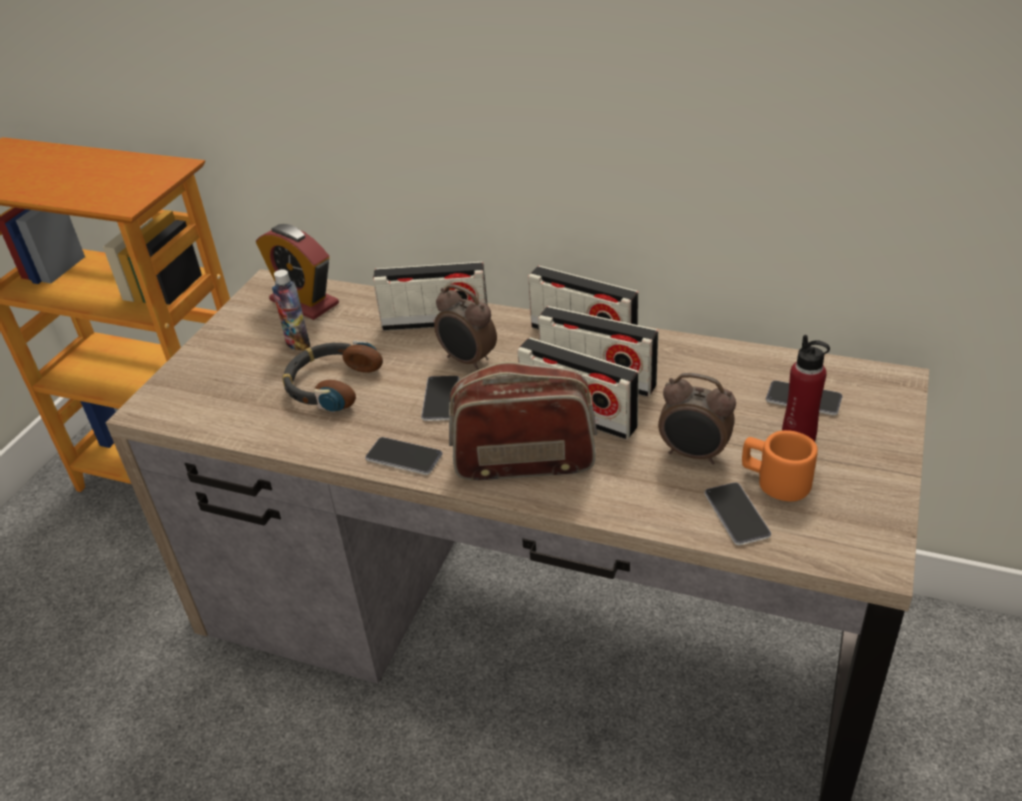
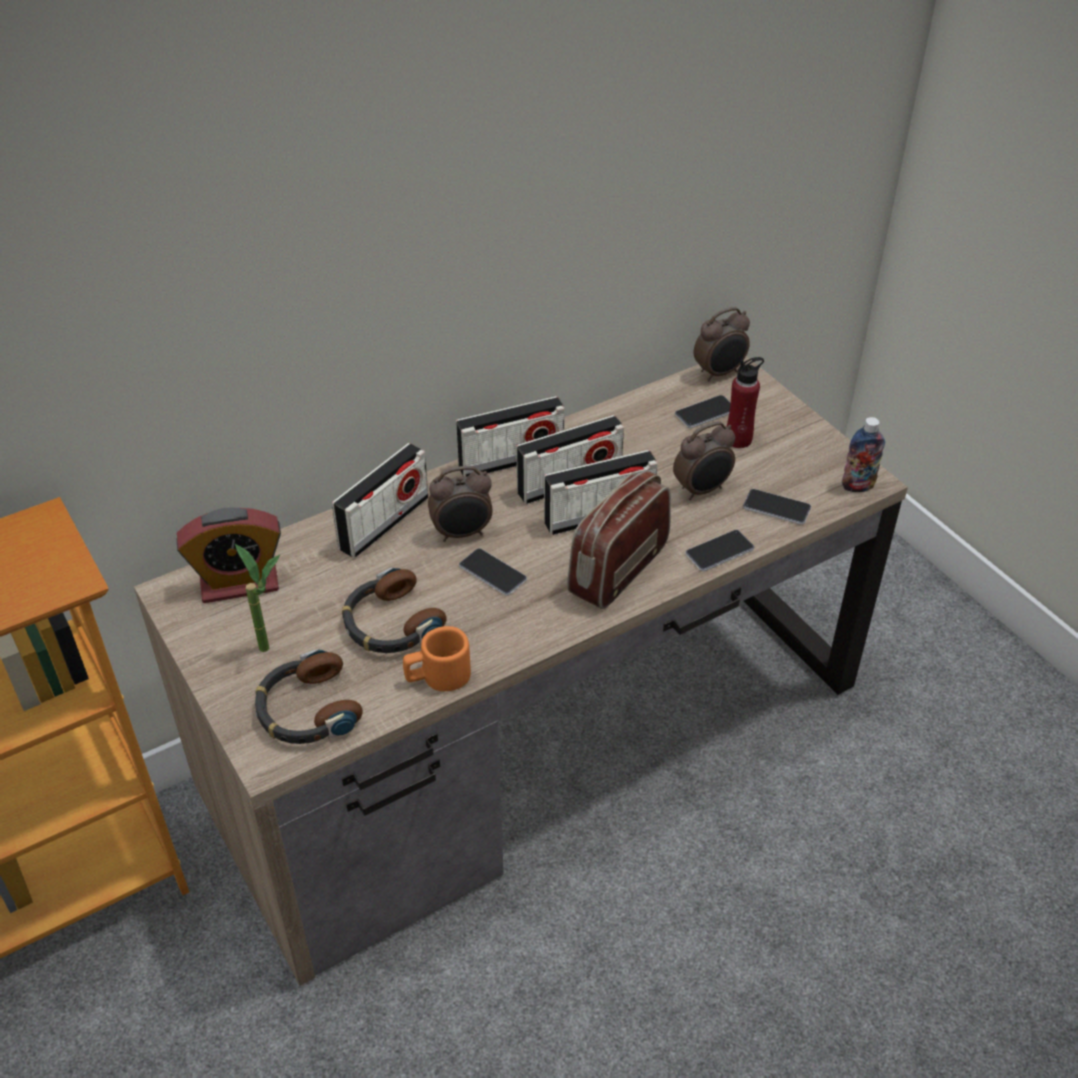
camera: 55 degrees left, 5 degrees up
bottle [272,269,310,351] -> bottle moved to [842,417,885,492]
phone [365,437,443,475] -> phone moved to [685,530,754,571]
orange mug [742,430,818,501] -> orange mug moved to [403,626,471,691]
none -> potted plant [235,544,280,652]
none -> headphones [255,649,363,744]
none -> alarm clock [694,307,750,381]

